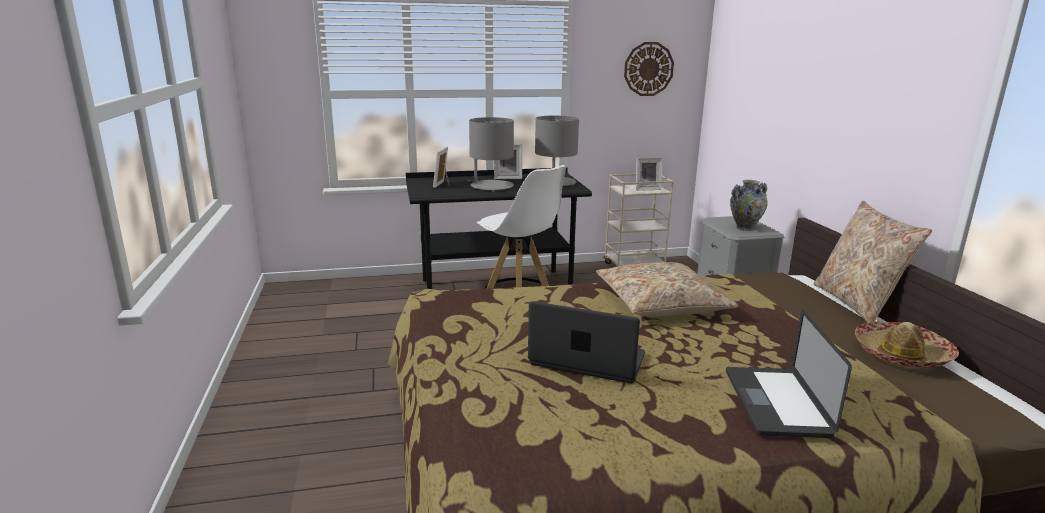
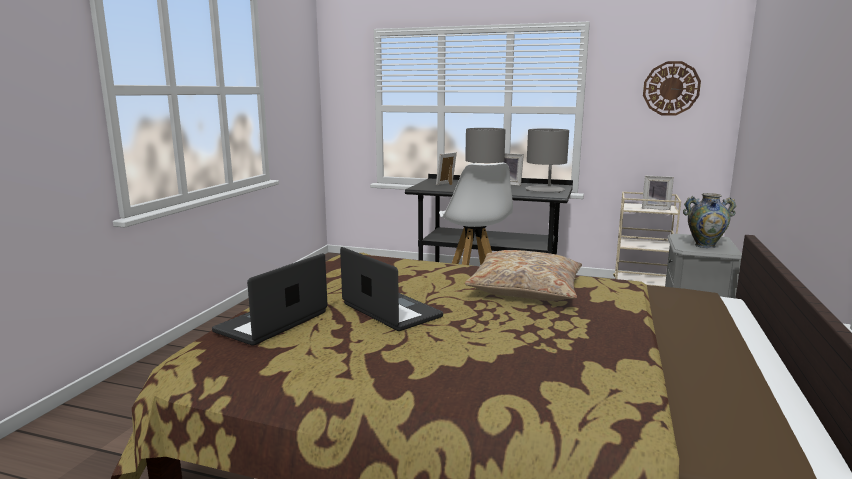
camera: 30 degrees right, 5 degrees down
laptop [726,310,852,438] -> laptop moved to [212,253,328,346]
beige pillow [814,201,932,322] -> none
hat [855,321,959,368] -> none

